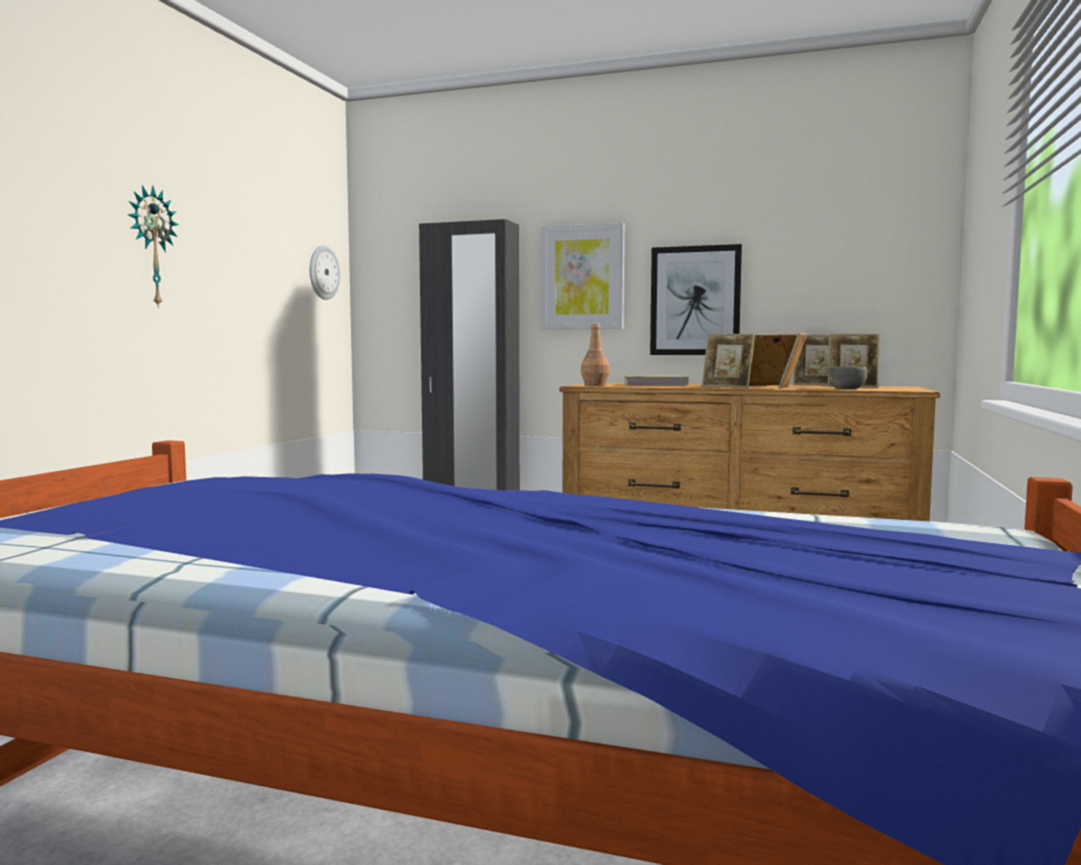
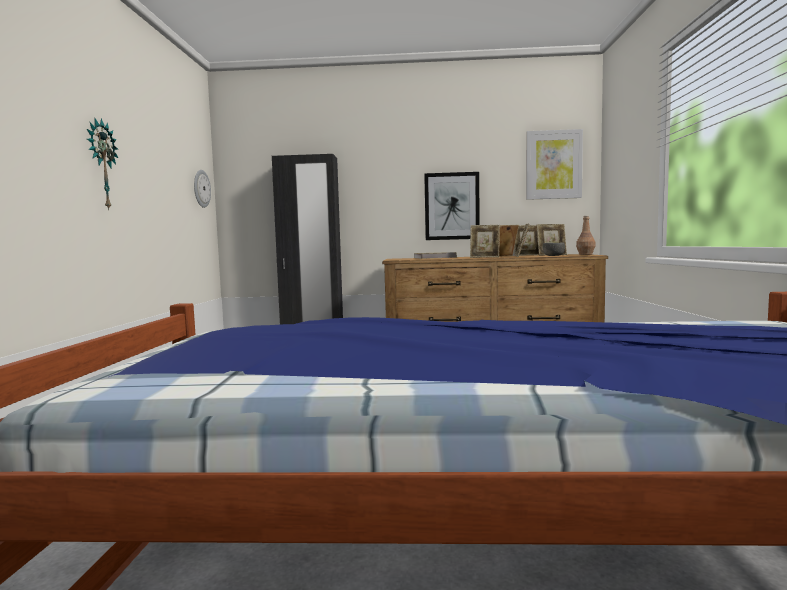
camera: 15 degrees left, 0 degrees up
picture [542,223,624,330] -> picture moved to [526,129,583,200]
brown bottle [581,323,610,386] -> brown bottle moved to [576,216,596,255]

